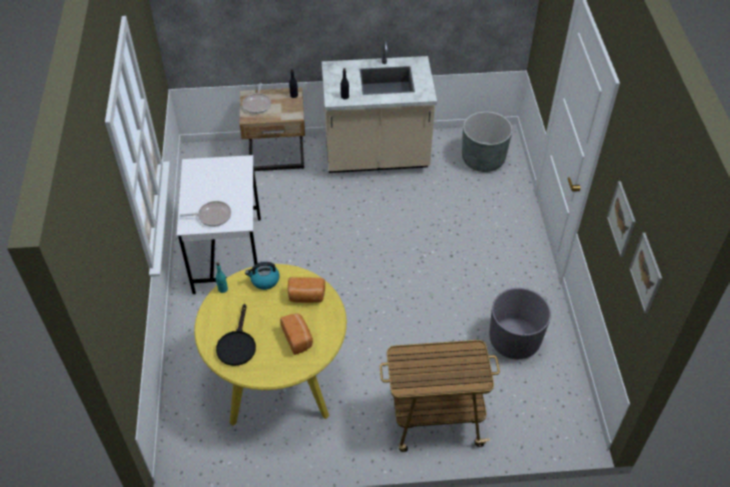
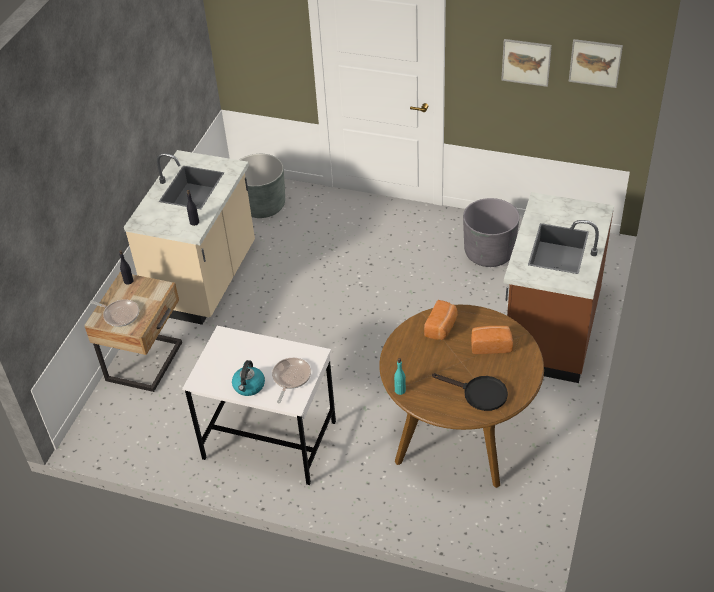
camera: 65 degrees left, 5 degrees down
yellow dining table [194,264,347,426] -> brown dining table [379,305,544,488]
kettle [245,262,280,290] -> kettle moved to [232,360,265,396]
cart [380,340,500,452] -> brown counter [504,192,614,383]

